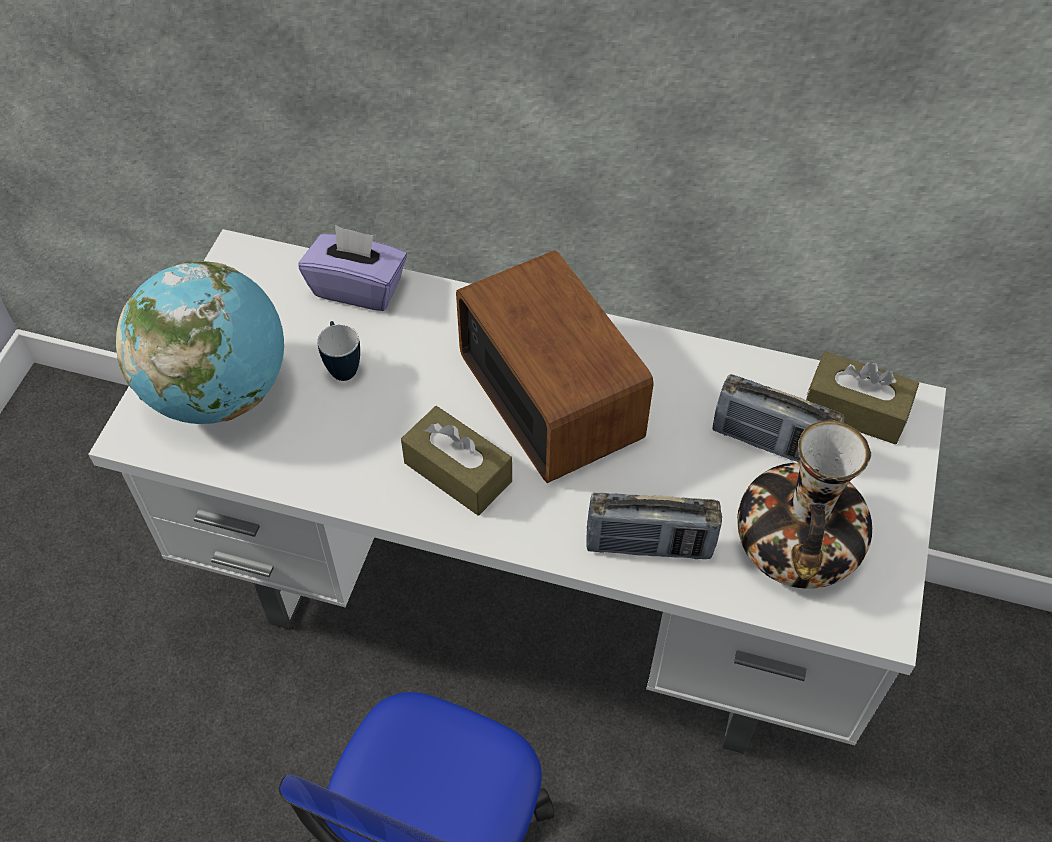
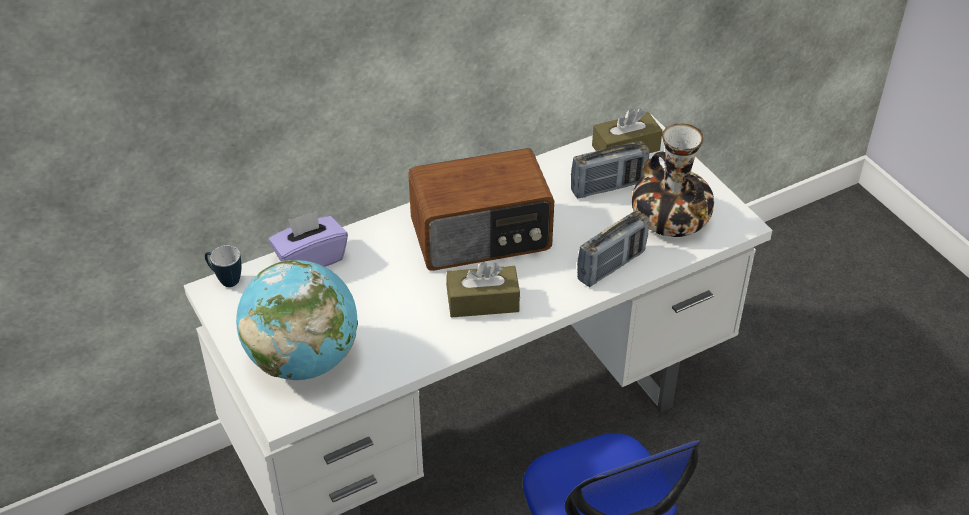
camera: 45 degrees left, 10 degrees down
mug [317,321,360,381] -> mug moved to [205,245,241,287]
radio [456,250,654,483] -> radio turned 150 degrees clockwise [408,148,554,271]

